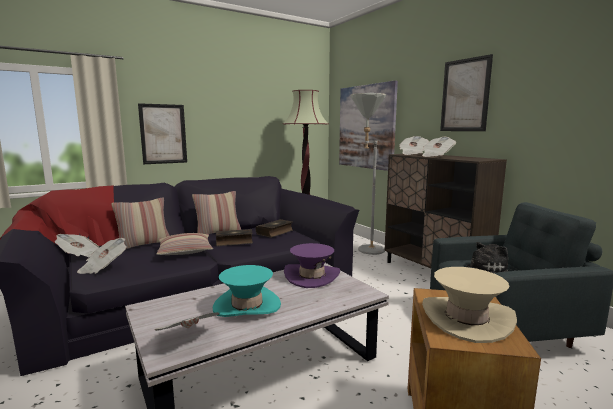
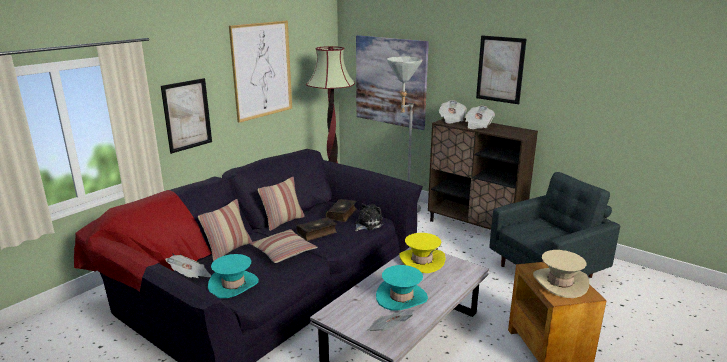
camera: 20 degrees left, 10 degrees up
newspaper [77,238,126,274] -> turquoise hat [208,254,259,298]
purple hat [284,243,340,288] -> yellow hat [399,233,446,273]
plush toy [466,242,508,273] -> plush toy moved to [355,203,384,231]
none -> picture [229,21,292,123]

